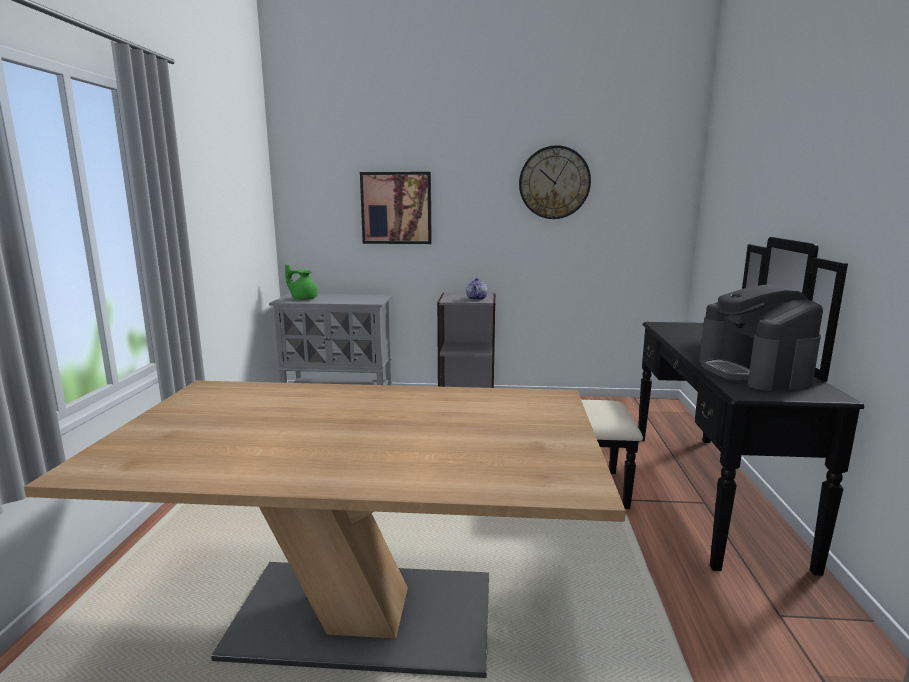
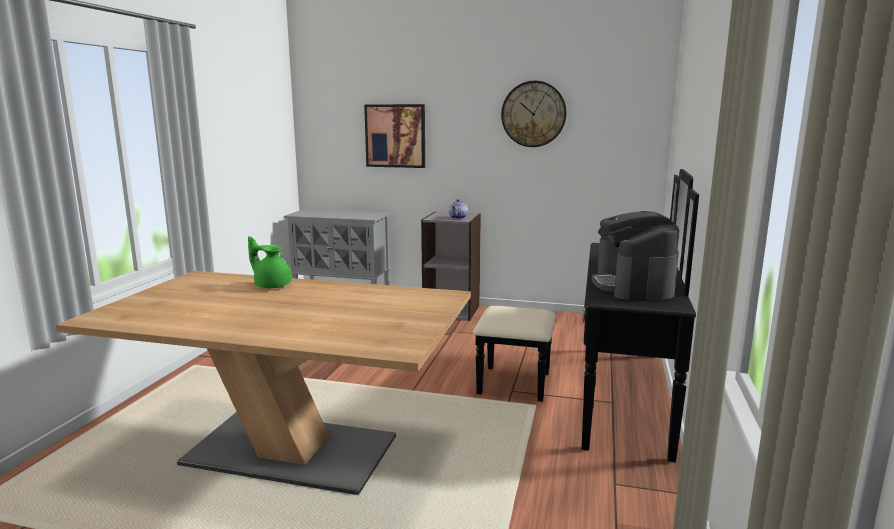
camera: 10 degrees right, 0 degrees up
green teapot [285,264,318,300] -> green teapot moved to [248,236,292,288]

